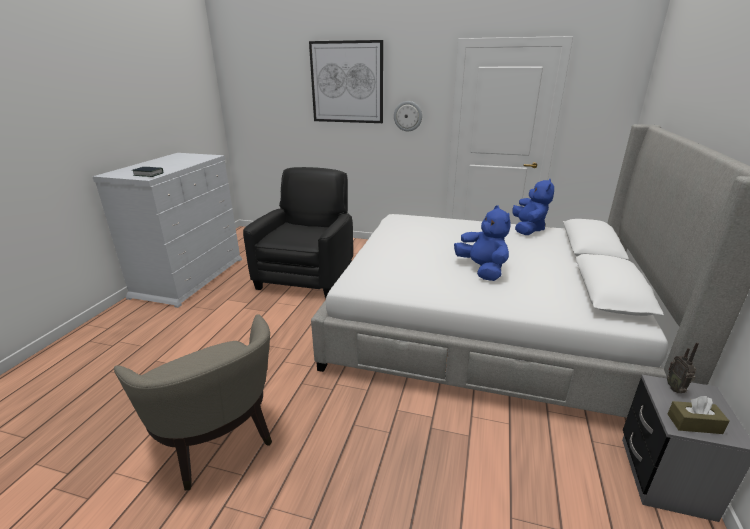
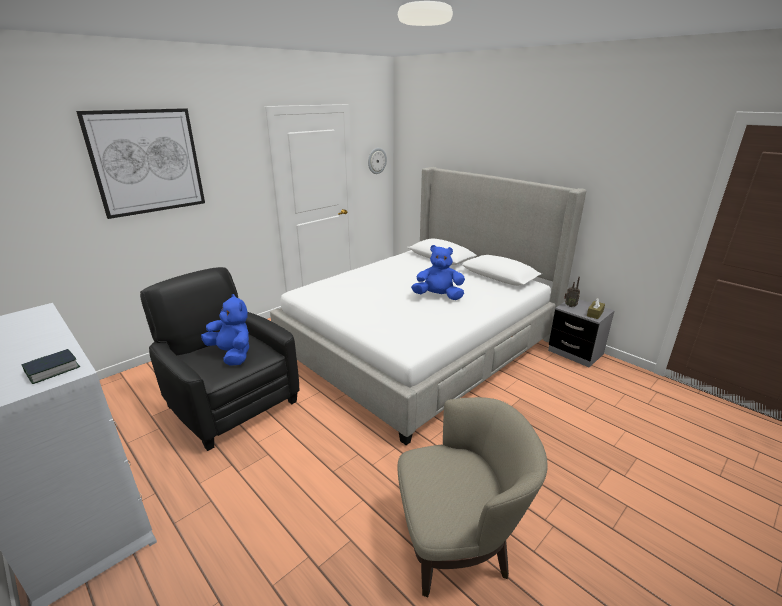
camera: 60 degrees left, 0 degrees up
wall clock [394,101,422,131] -> wall clock moved to [368,148,387,174]
blue plush toy [512,178,554,235] -> blue plush toy moved to [201,294,249,366]

